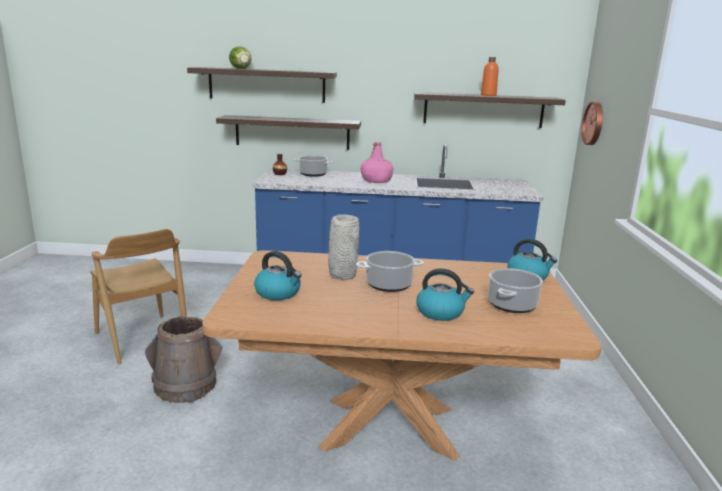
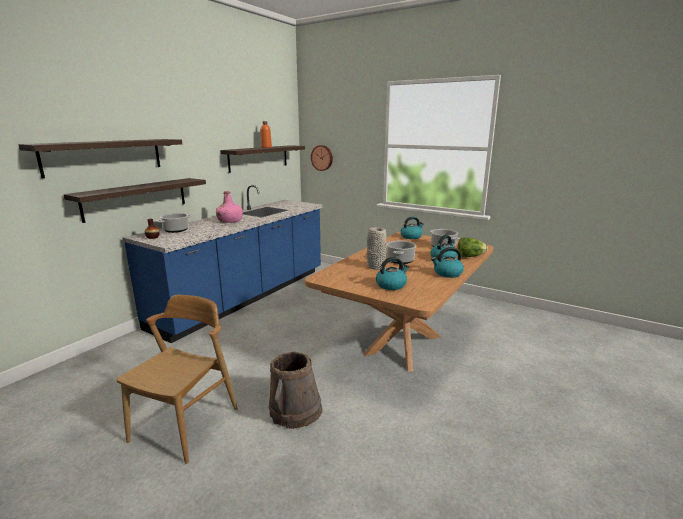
camera: 60 degrees left, 0 degrees up
brown chair [90,229,187,365] -> brown chair turned 60 degrees counterclockwise [117,295,238,464]
lettuce [229,47,252,69] -> lettuce moved to [458,237,488,257]
none -> kettle [431,247,464,278]

